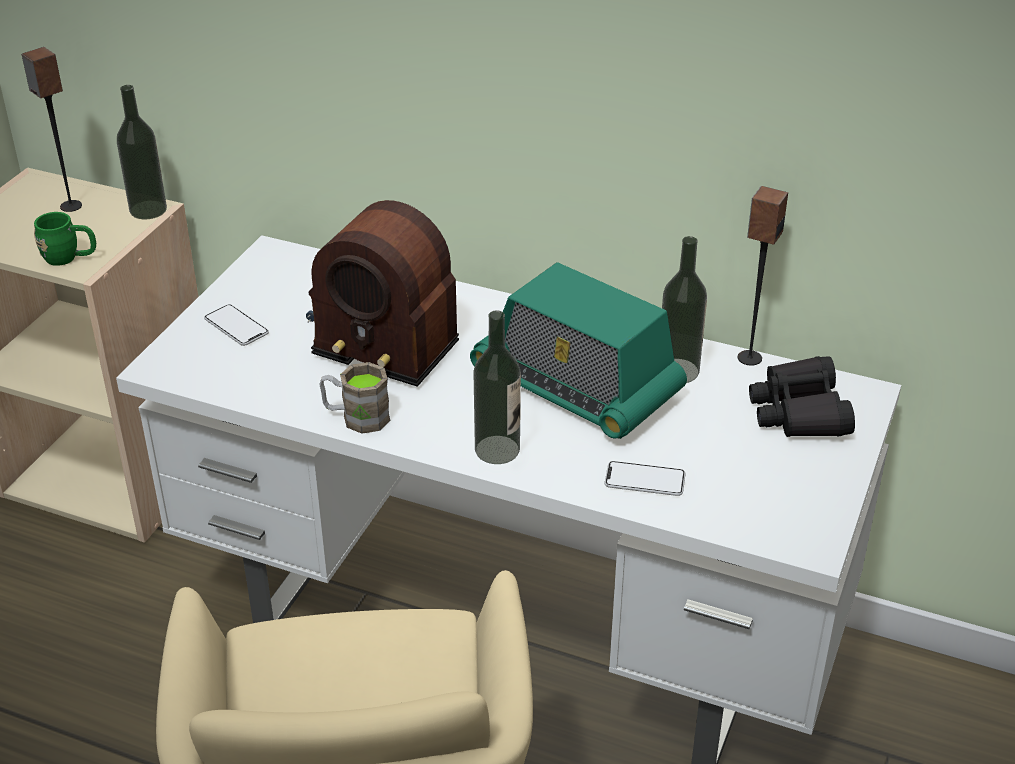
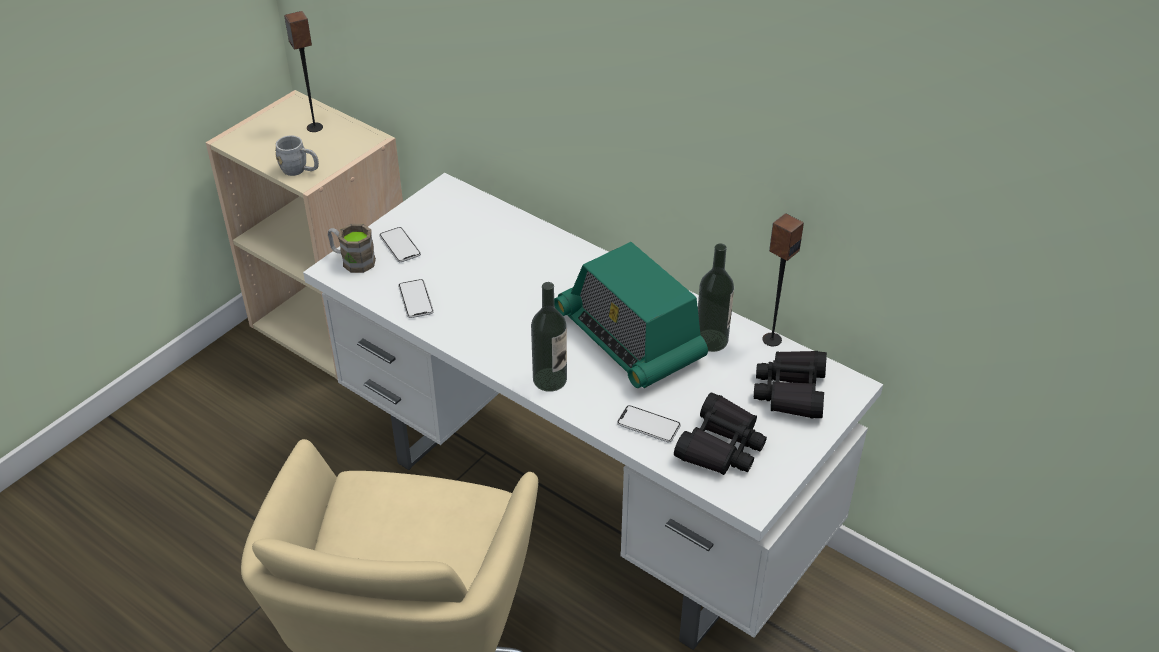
camera: 15 degrees right, 5 degrees up
green mug [34,212,96,266] -> grey mug [275,136,319,176]
bottle [117,85,167,219] -> none
radio [306,200,459,387] -> none
brown mug [320,362,390,434] -> brown mug moved to [328,224,376,273]
none -> phone [398,279,434,318]
none -> black binoculars [674,393,767,475]

